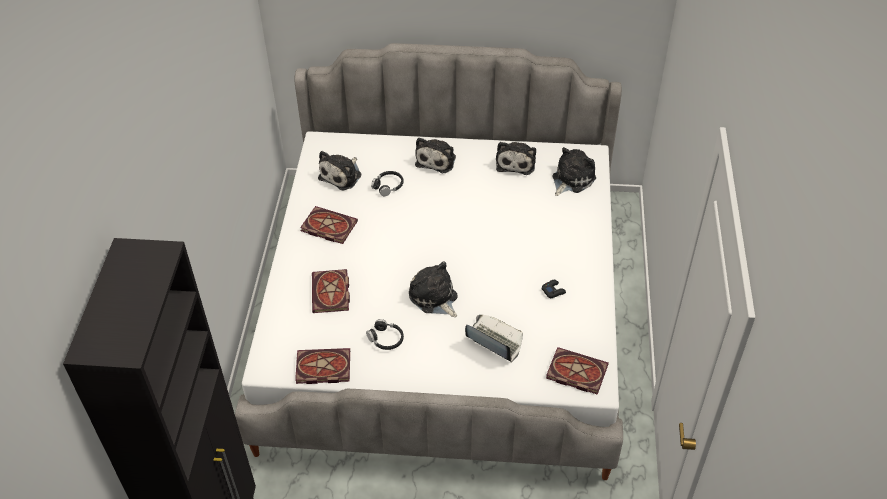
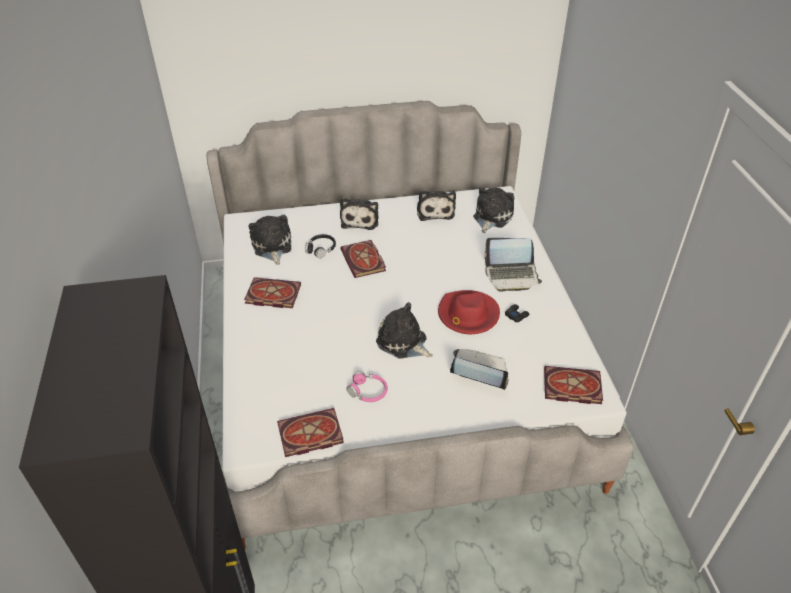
camera: 15 degrees left, 5 degrees down
book [312,269,350,313] -> book moved to [340,240,386,278]
plush toy [318,151,361,191] -> plush toy turned 150 degrees clockwise [248,215,292,265]
black headphones [366,319,404,350] -> pink headphones [347,372,388,402]
none -> red hat [438,290,500,334]
none -> laptop [484,238,542,292]

